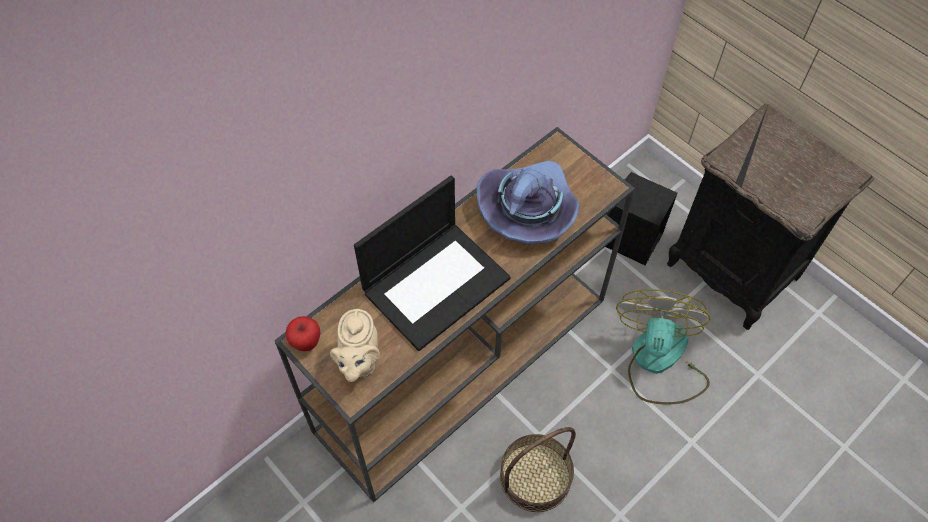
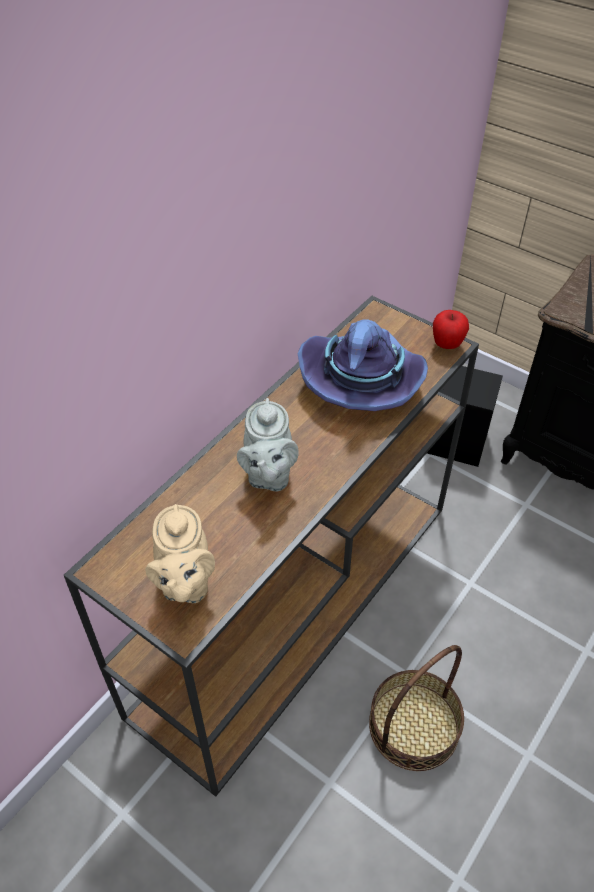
camera: 10 degrees left, 10 degrees down
apple [286,316,320,351] -> apple moved to [433,310,469,349]
laptop [354,175,510,351] -> grey teapot [237,398,299,492]
fan [616,289,710,405] -> none

